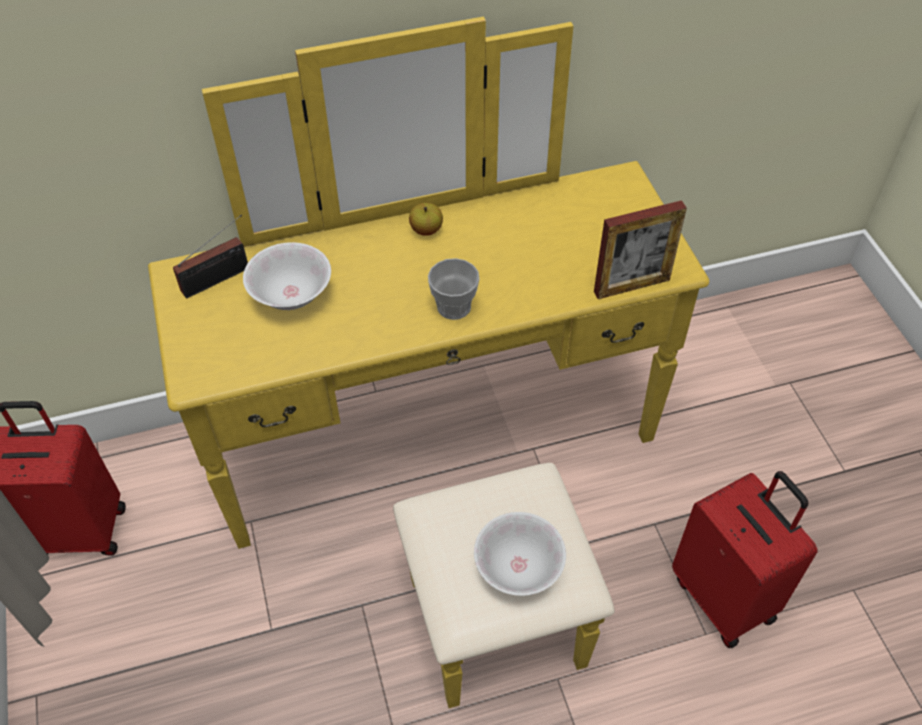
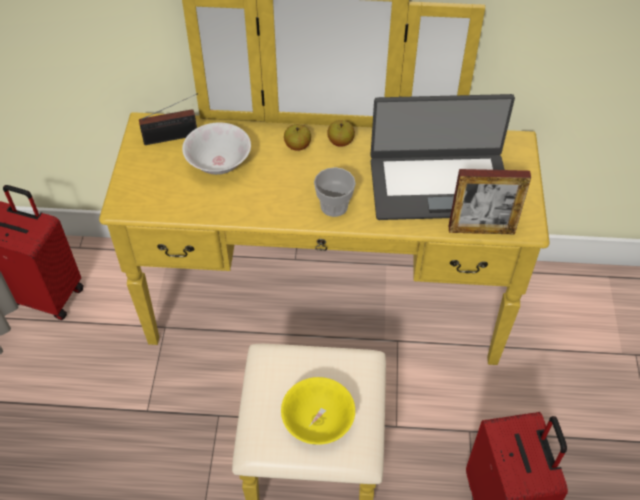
camera: 20 degrees right, 0 degrees up
white bowl [474,512,566,596] -> yellow bowl [281,377,355,445]
none -> apple [284,124,311,151]
none -> laptop [370,94,515,220]

